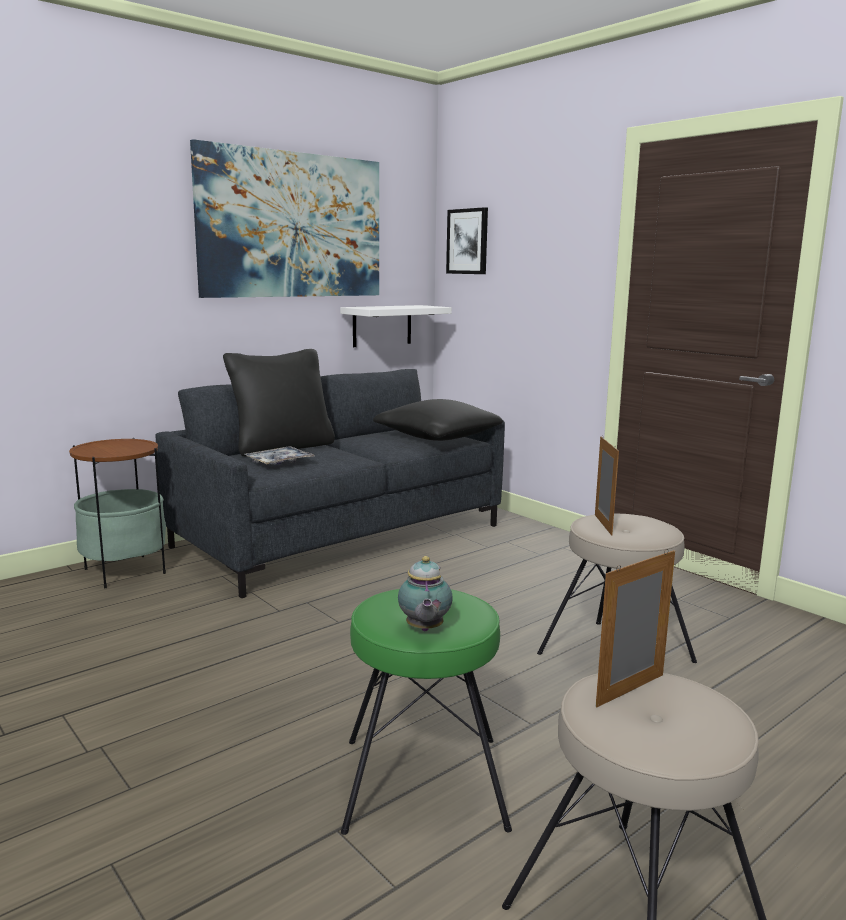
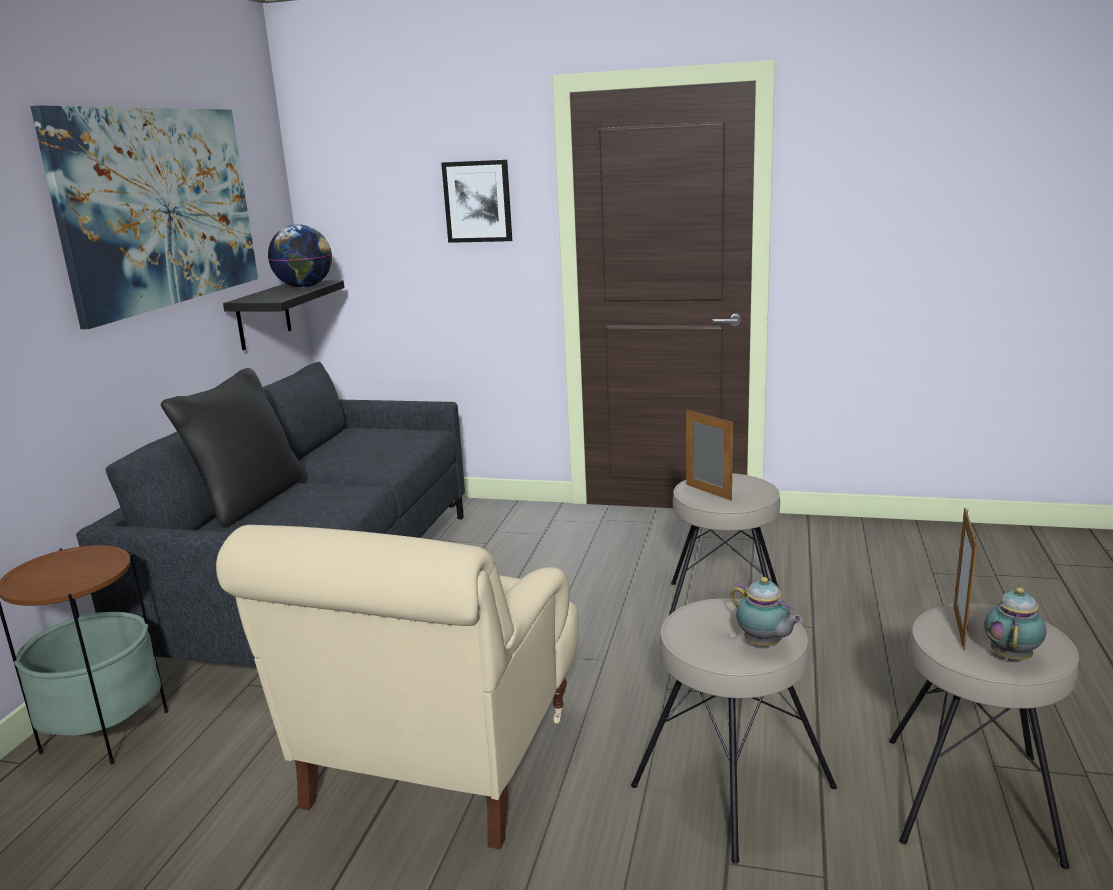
camera: 35 degrees left, 5 degrees up
tray [245,446,314,465] -> none
white shelf [340,305,452,347] -> black shelf [223,280,344,350]
green stool [341,589,512,835] -> beige stool [631,599,837,864]
black pillow [373,399,503,441] -> none
picture [446,207,488,274] -> picture moved to [441,160,512,243]
none -> beige armchair [216,525,579,849]
none -> globe [268,225,332,288]
none -> teapot [984,587,1046,661]

